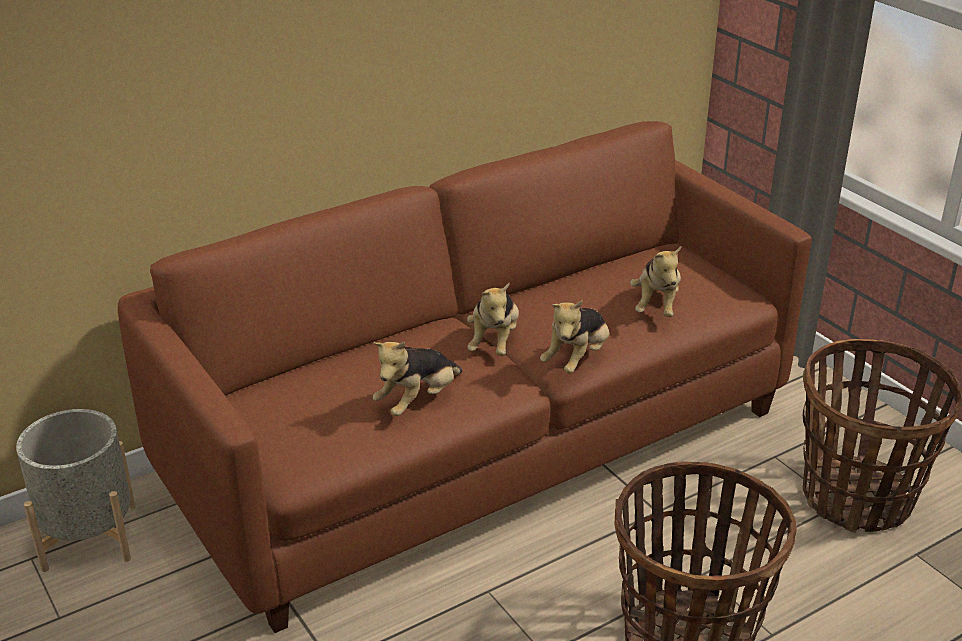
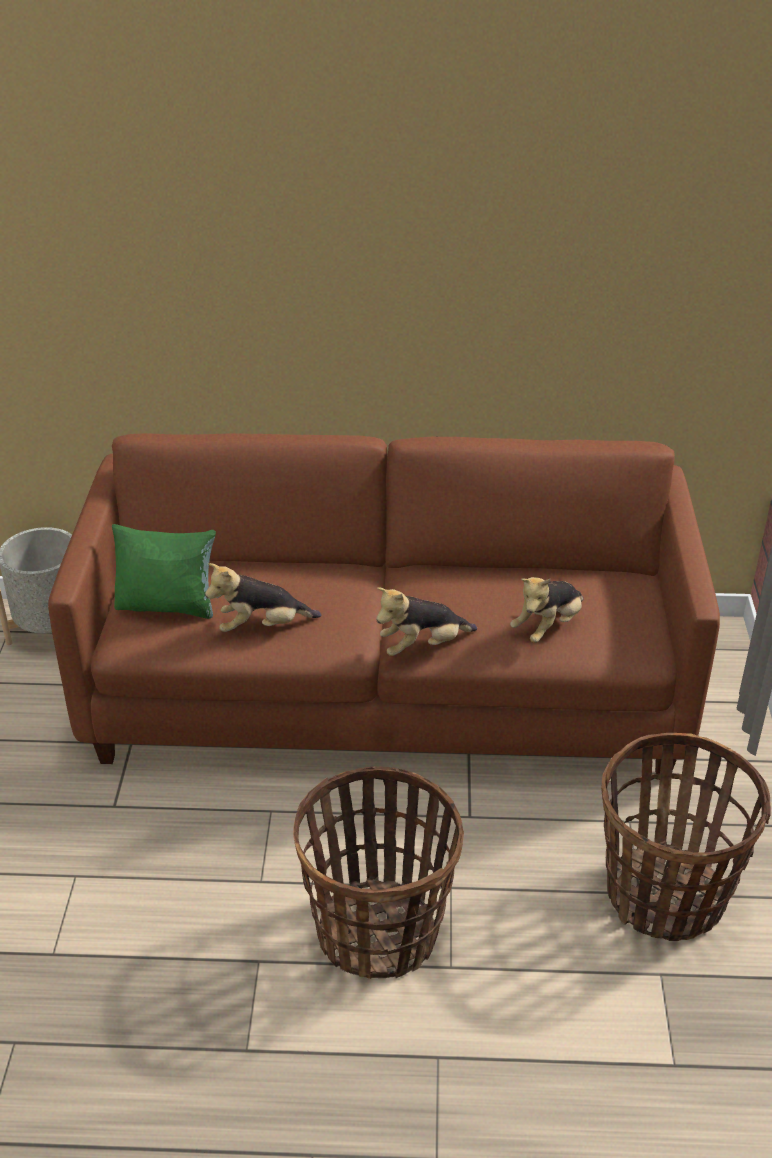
camera: 35 degrees right, 5 degrees up
plush toy [467,283,519,356] -> none
none -> green pillow [112,524,216,619]

